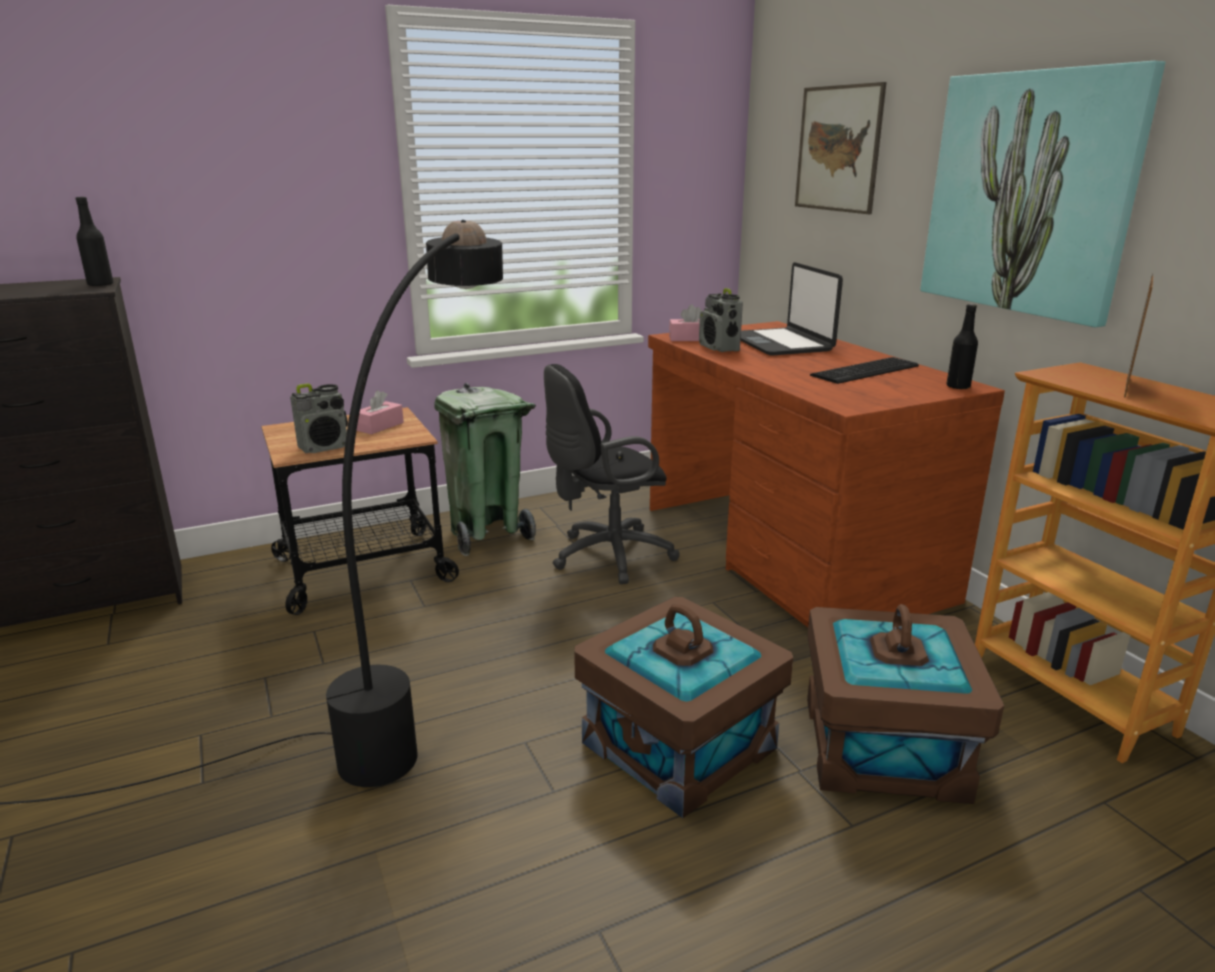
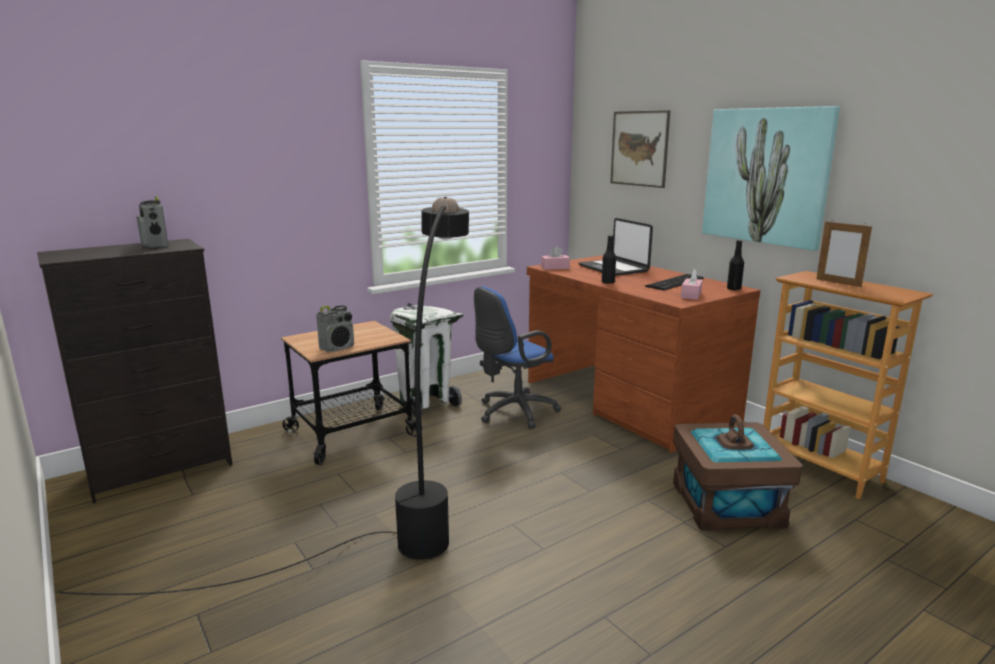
camera: 10 degrees left, 5 degrees down
black bottle [76,197,113,286] -> black bottle moved to [602,235,616,284]
pink tissue box [357,390,404,435] -> pink tissue box moved to [681,270,703,300]
green trash can [434,383,536,556] -> white trash can [390,303,464,419]
black office chair [544,364,680,584] -> blue office chair [474,286,561,429]
brown storage box [574,597,793,818] -> none
radio [699,288,743,352] -> radio moved to [136,196,169,248]
picture frame [1124,274,1153,398] -> picture frame turned 120 degrees clockwise [816,220,872,287]

